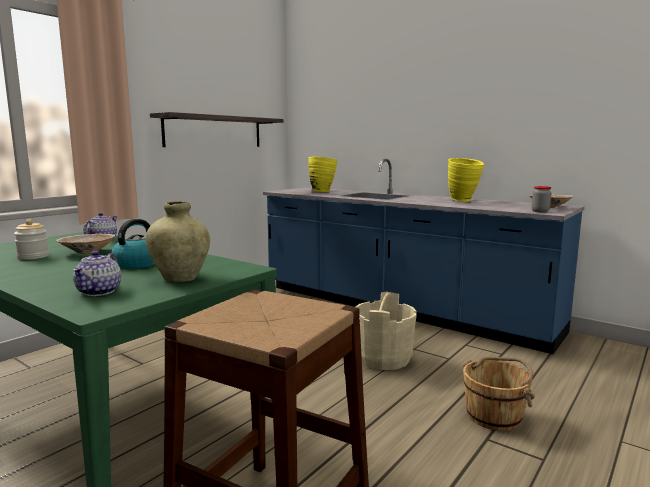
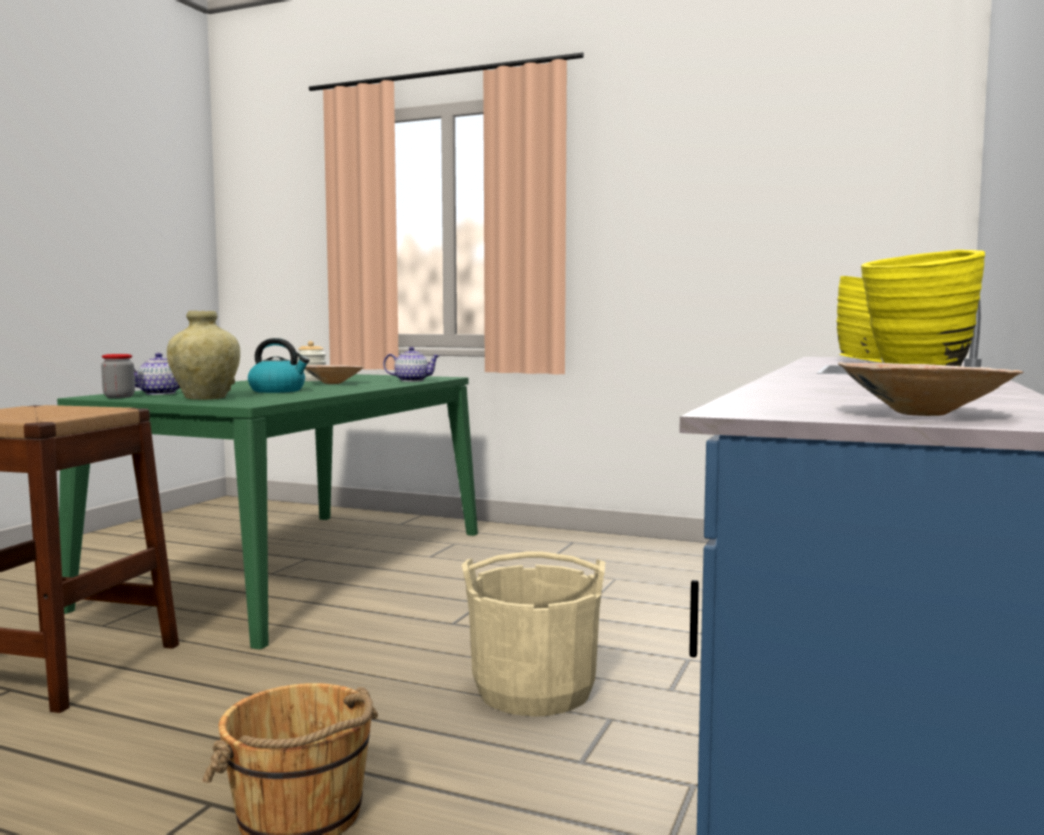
camera: 75 degrees right, 5 degrees down
shelf [150,112,283,147] -> none
jar [532,186,552,212] -> jar moved to [101,354,135,398]

